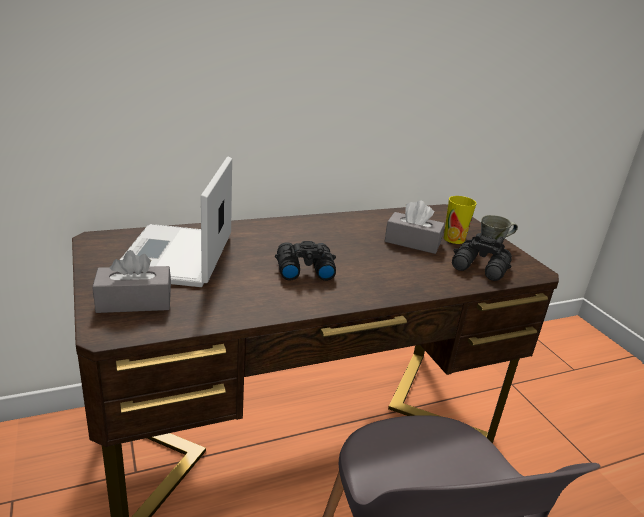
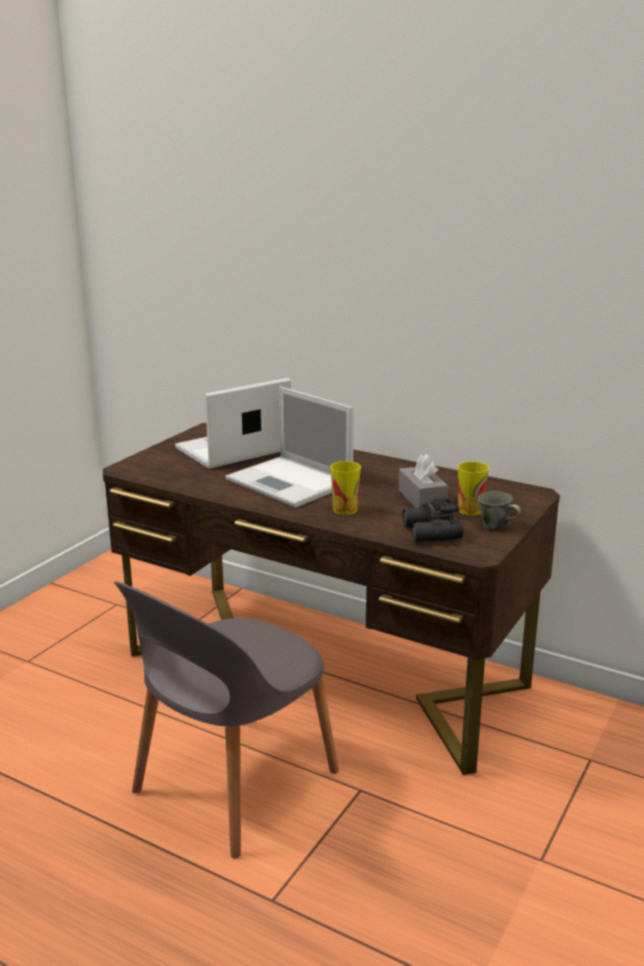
camera: 55 degrees right, 5 degrees down
grey tissue box [92,250,171,313] -> none
black binoculars [275,241,336,281] -> laptop [225,387,354,508]
none -> cup [330,461,361,515]

